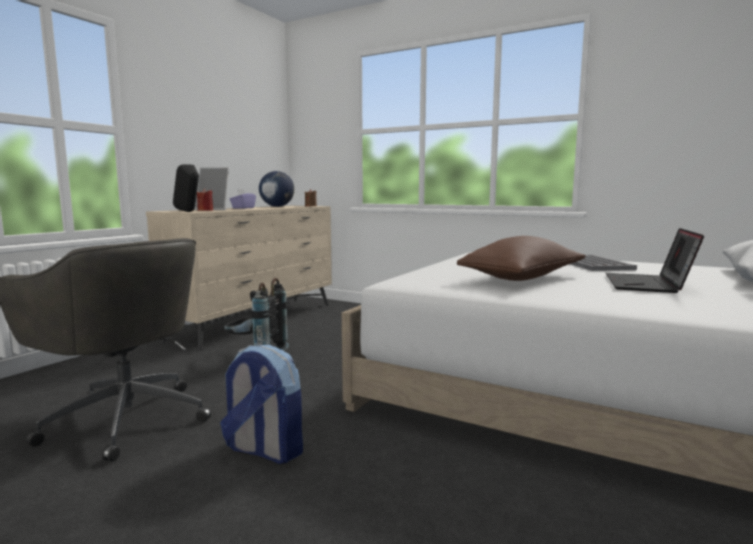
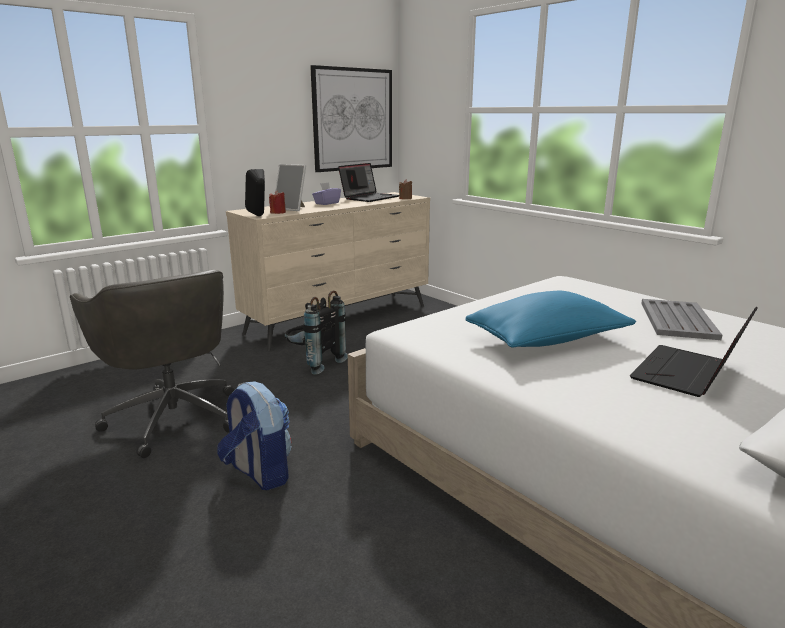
camera: 20 degrees right, 10 degrees up
globe [259,171,295,207] -> laptop [338,163,399,202]
brown pillow [457,236,586,281] -> blue pillow [465,291,636,348]
none -> picture [310,65,392,172]

